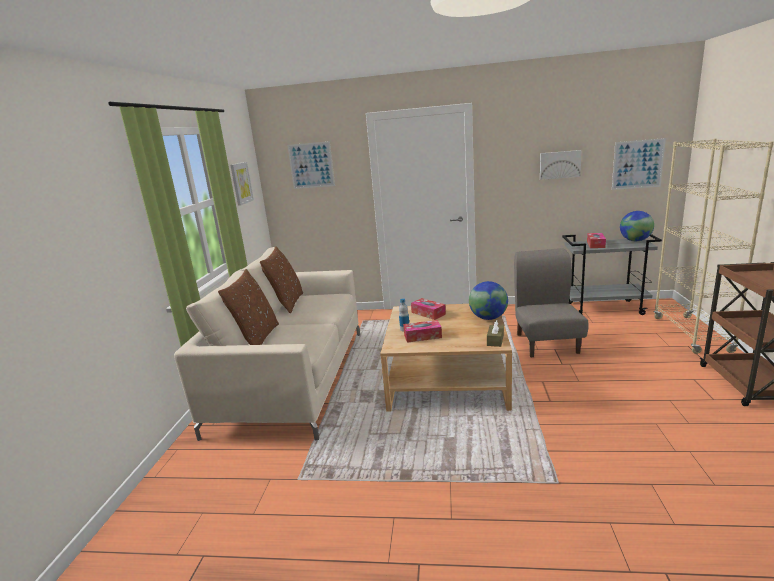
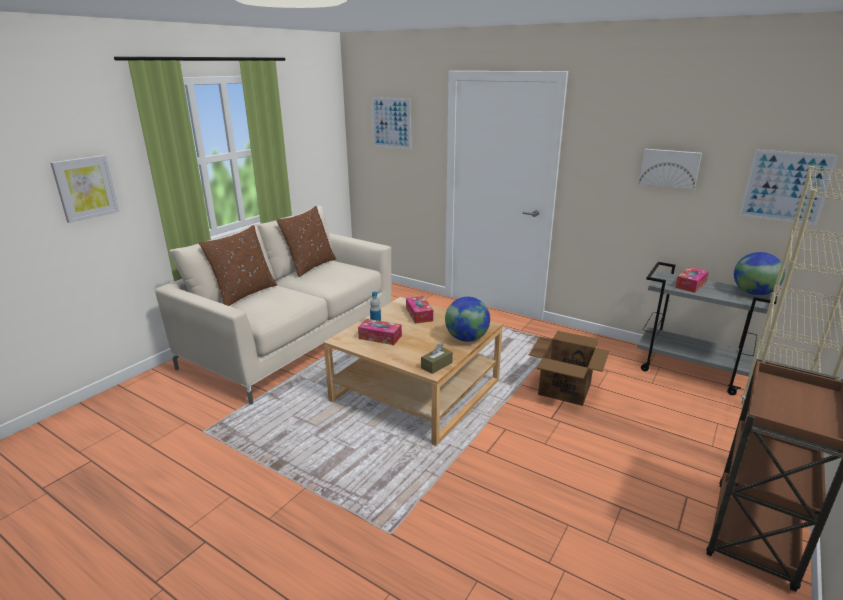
camera: 25 degrees right, 5 degrees up
picture [230,162,254,206] -> picture moved to [50,155,120,223]
grey chair [514,248,588,357] -> cardboard box [529,331,609,406]

